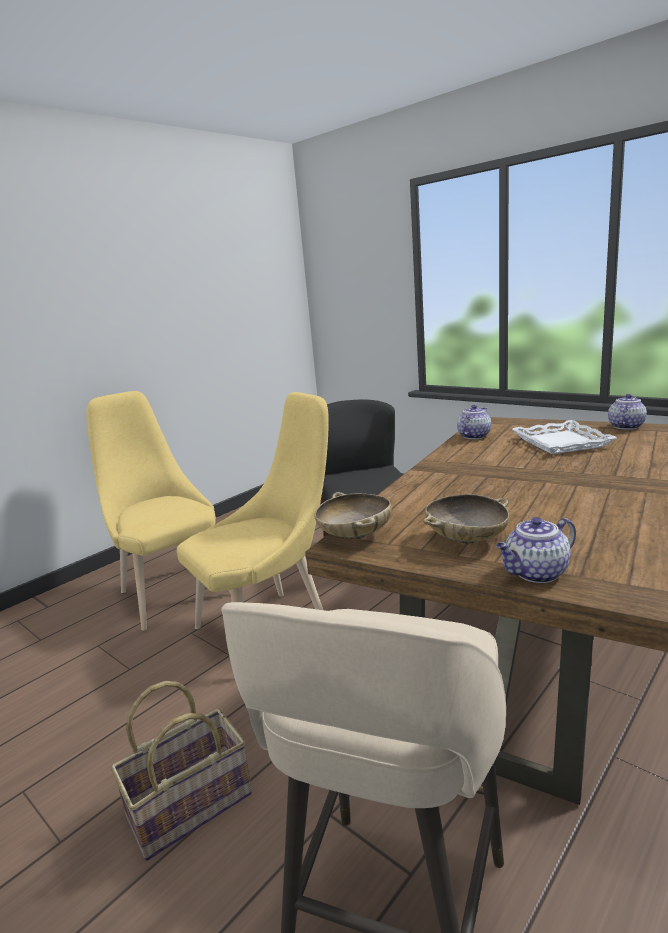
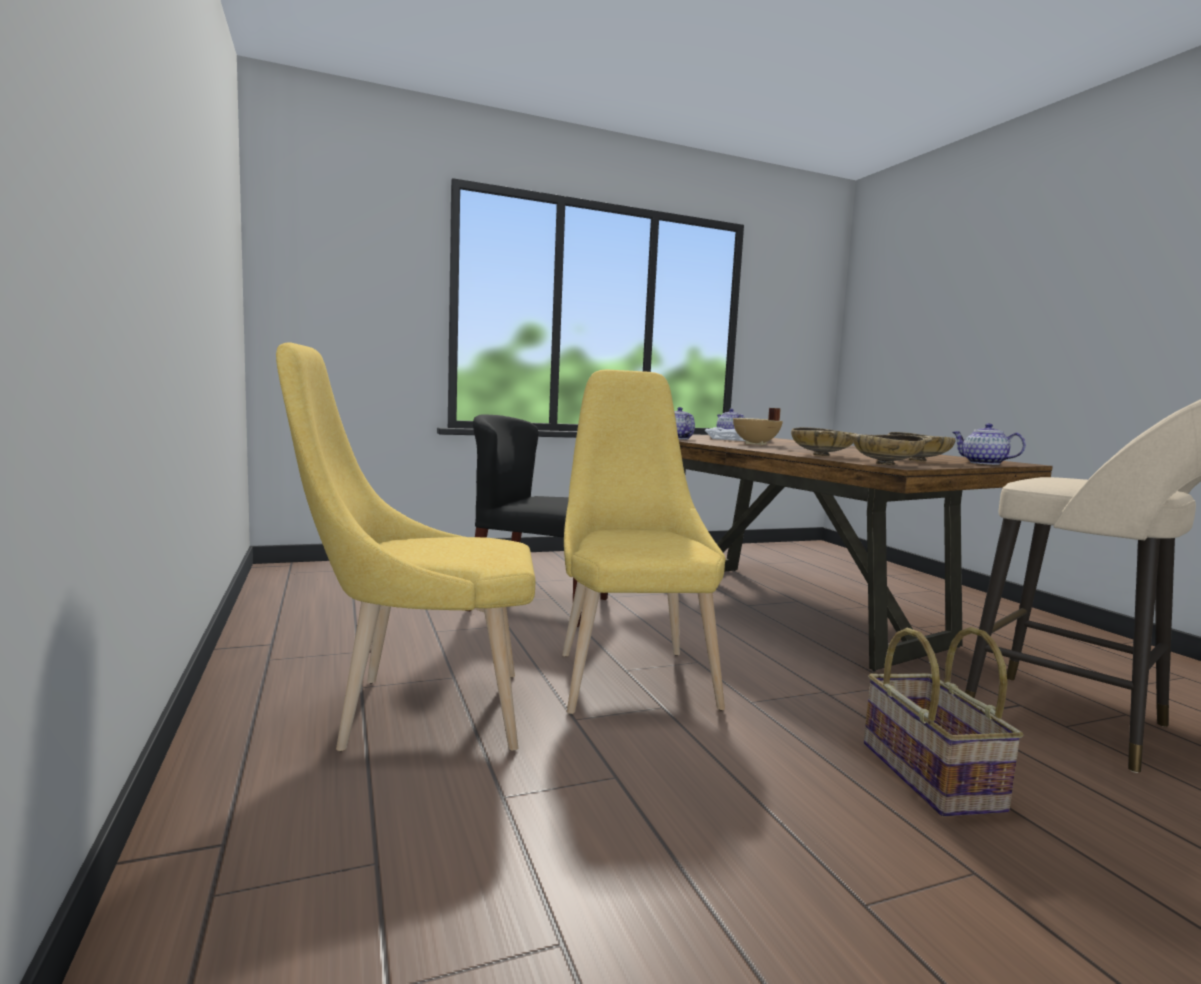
camera: 65 degrees left, 10 degrees down
teapot [496,517,576,583] -> teapot turned 135 degrees clockwise [952,423,1026,465]
none -> beige cooking pot [733,408,783,445]
none -> beige bowl [791,427,856,456]

